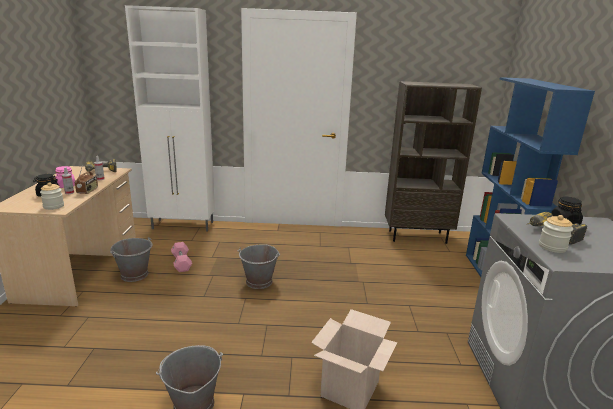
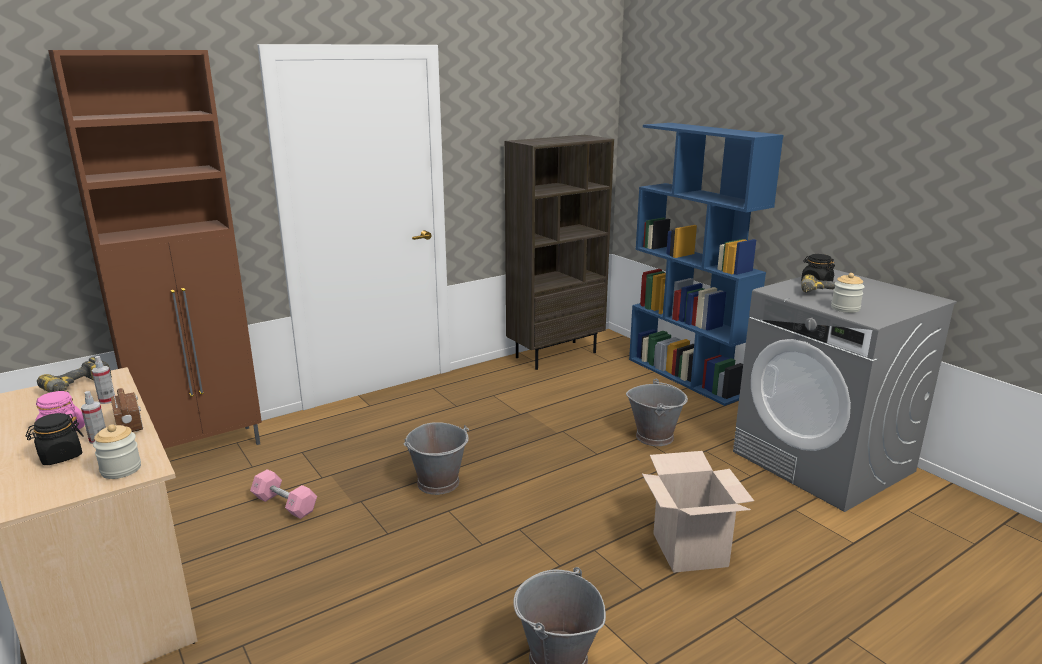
camera: 35 degrees left, 0 degrees up
grey bucket [110,237,153,282] -> grey bucket moved to [626,379,688,446]
white cabinet [125,5,215,232] -> brown cabinet [48,50,262,449]

